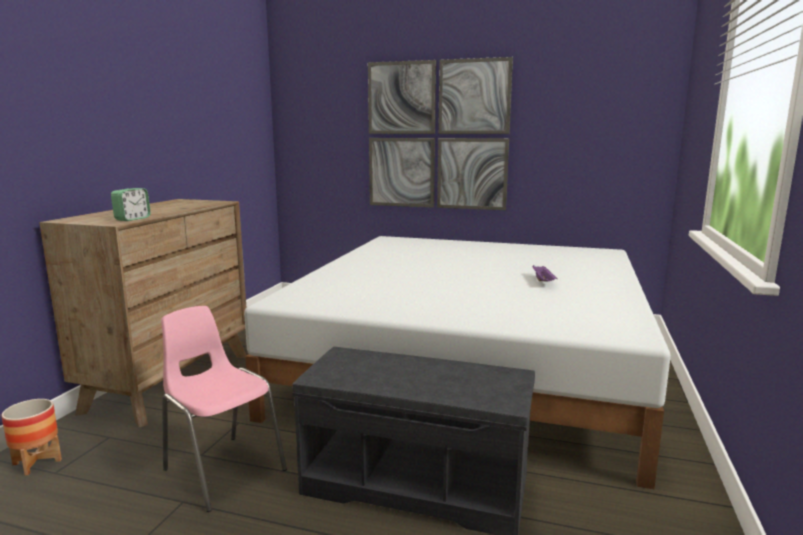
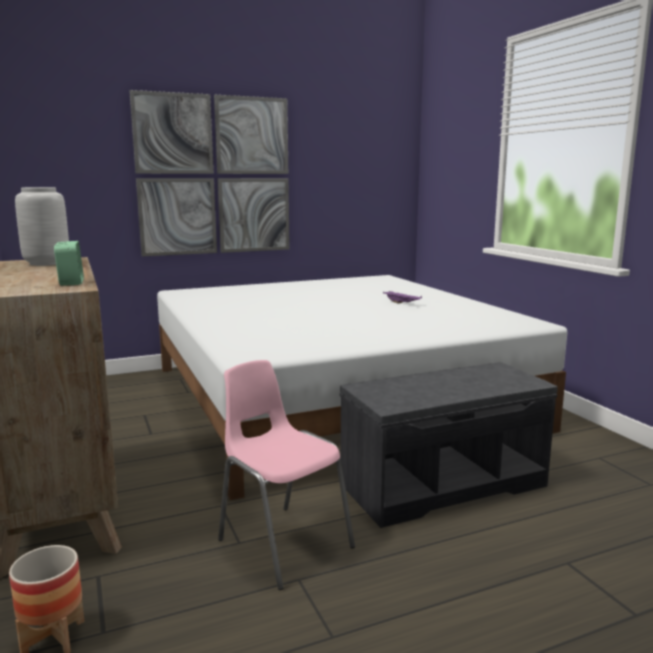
camera: 40 degrees left, 0 degrees up
pink chair [161,306,287,512] -> pink chair turned 45 degrees clockwise [218,360,355,590]
none -> grey vase [15,187,69,266]

